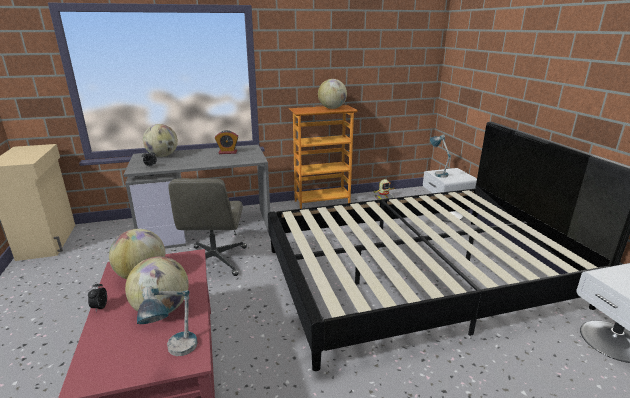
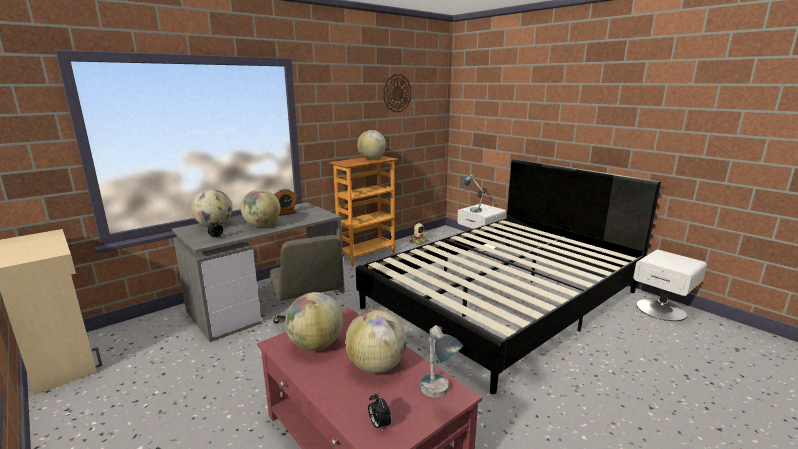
camera: 25 degrees left, 5 degrees down
alarm clock [88,282,107,312] -> alarm clock moved to [368,393,391,431]
none -> globe [241,189,280,227]
none -> wall clock [383,74,411,112]

